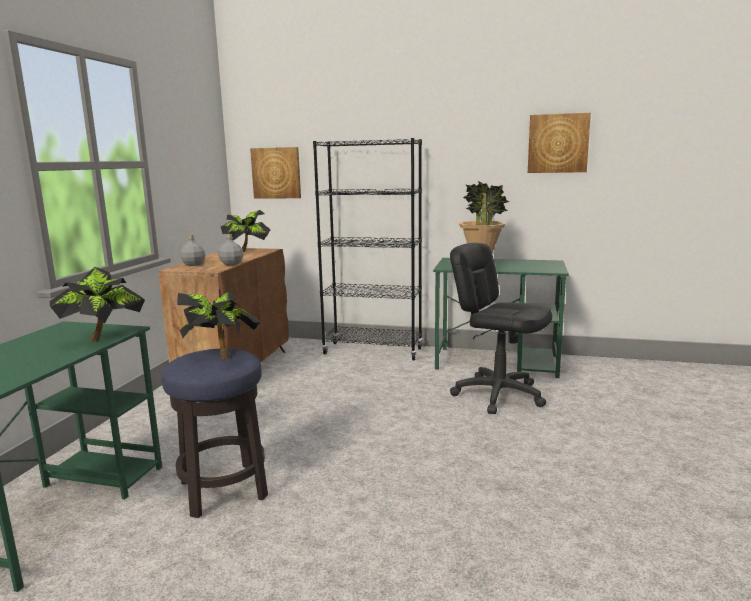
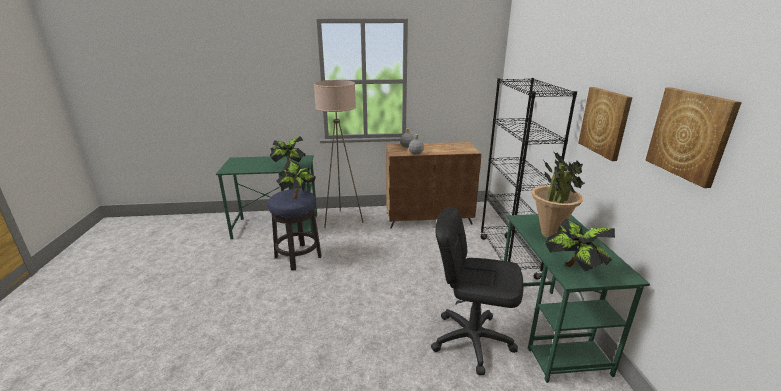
camera: 70 degrees right, 10 degrees up
potted plant [221,210,271,252] -> potted plant moved to [545,218,615,272]
picture [250,147,301,199] -> picture moved to [578,87,632,161]
black office chair [450,243,552,414] -> black office chair turned 90 degrees counterclockwise [431,208,524,375]
none -> beige floor lamp [314,80,364,228]

